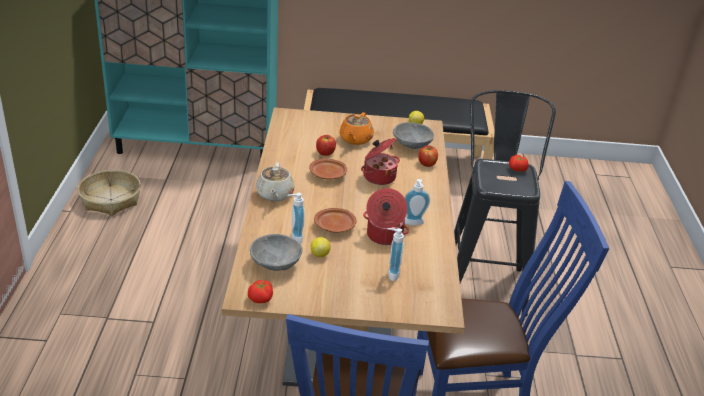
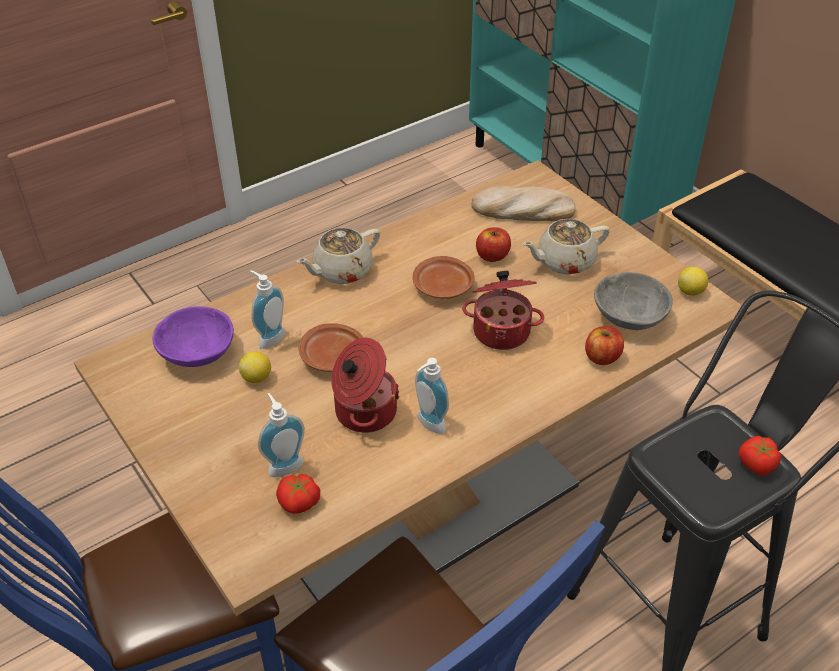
camera: 55 degrees right, 10 degrees up
basket [78,170,141,216] -> none
tomato [248,280,273,303] -> tomato moved to [276,474,320,514]
grey bowl [250,234,303,271] -> purple bowl [153,306,234,367]
orange teapot [339,112,374,145] -> beige teapot [523,219,610,275]
none -> bread [471,186,576,222]

